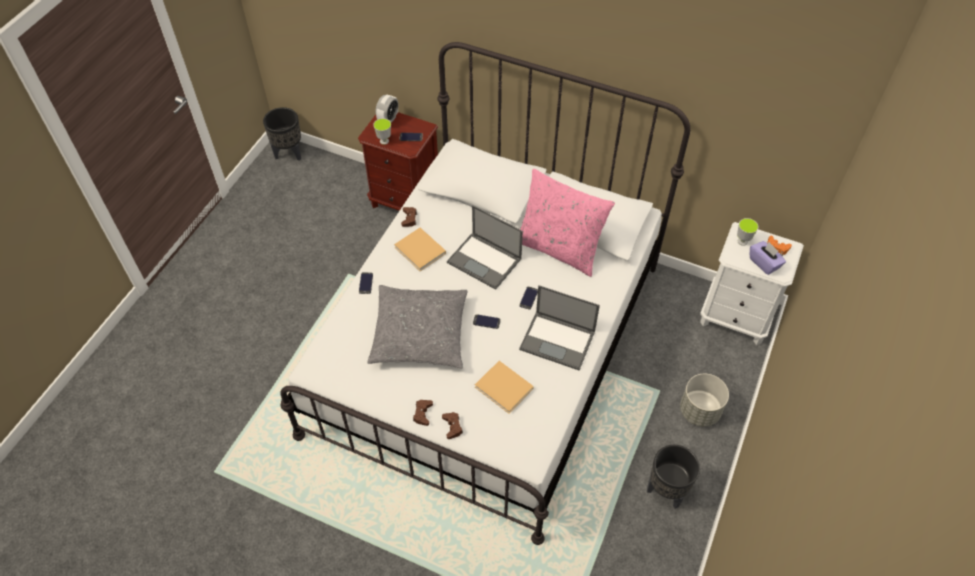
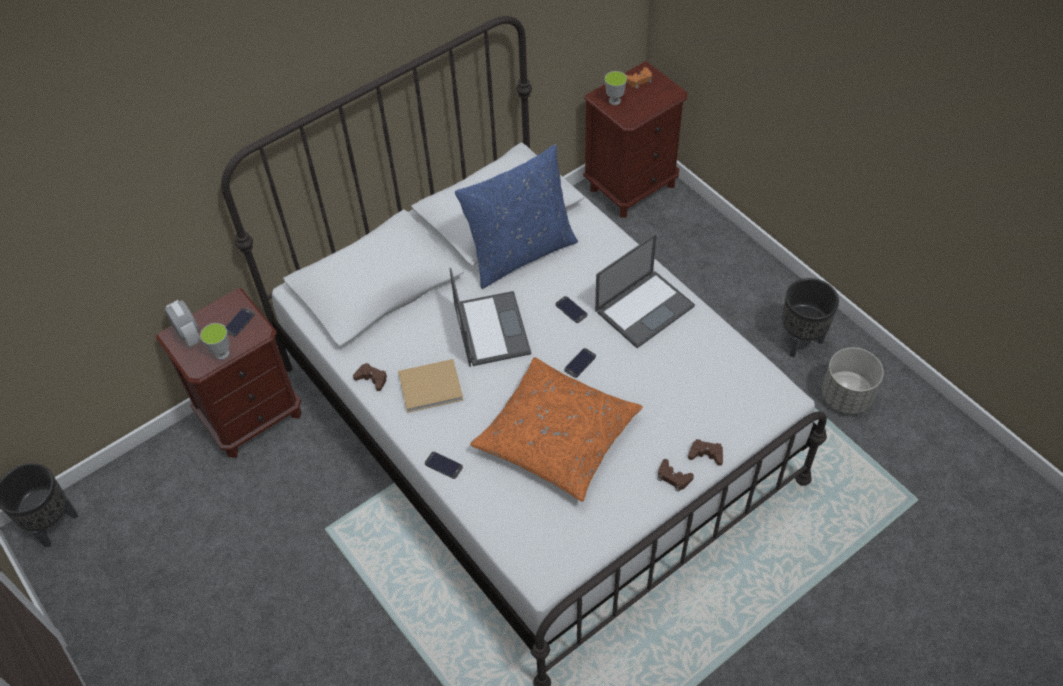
camera: 60 degrees left, 0 degrees up
grey pillow [367,285,468,368] -> orange pillow [470,357,643,502]
laptop [447,205,523,290] -> laptop turned 75 degrees counterclockwise [450,268,531,367]
beige book [475,361,534,414] -> none
pink pillow [520,168,615,277] -> blue pillow [455,144,578,289]
grey planter [680,374,729,427] -> grey planter moved to [822,348,884,414]
white nightstand [700,222,804,345] -> brown nightstand [583,61,688,218]
purple tissue box [750,241,786,275] -> none

